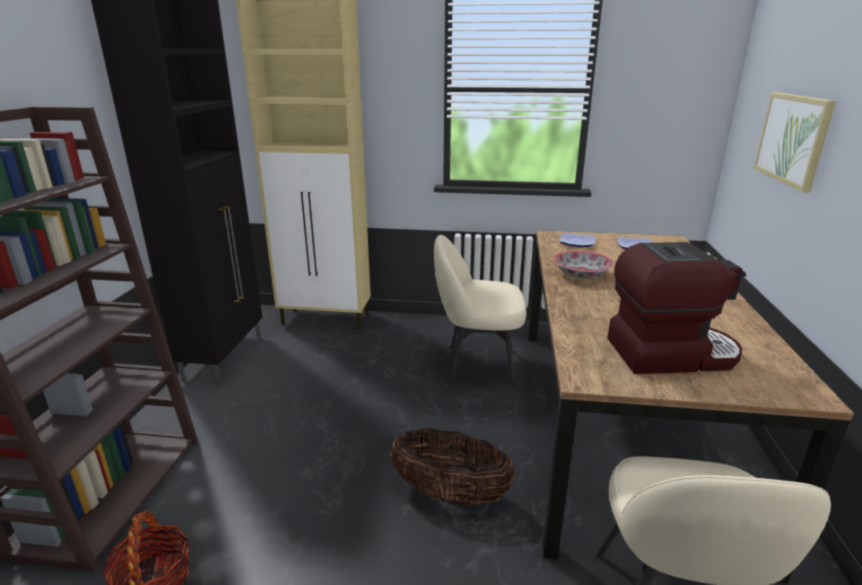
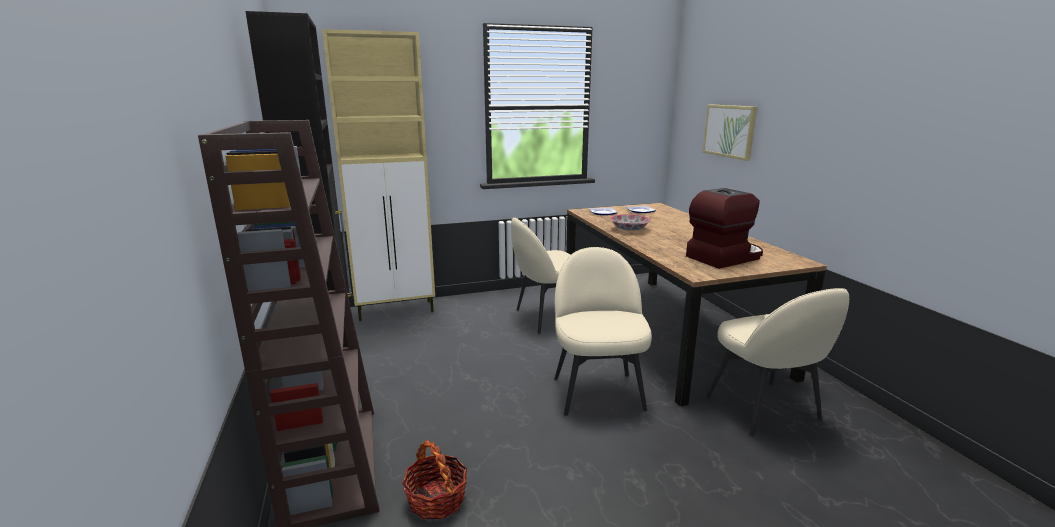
camera: 25 degrees left, 5 degrees down
basket [390,428,515,506] -> beige chair [554,247,652,416]

